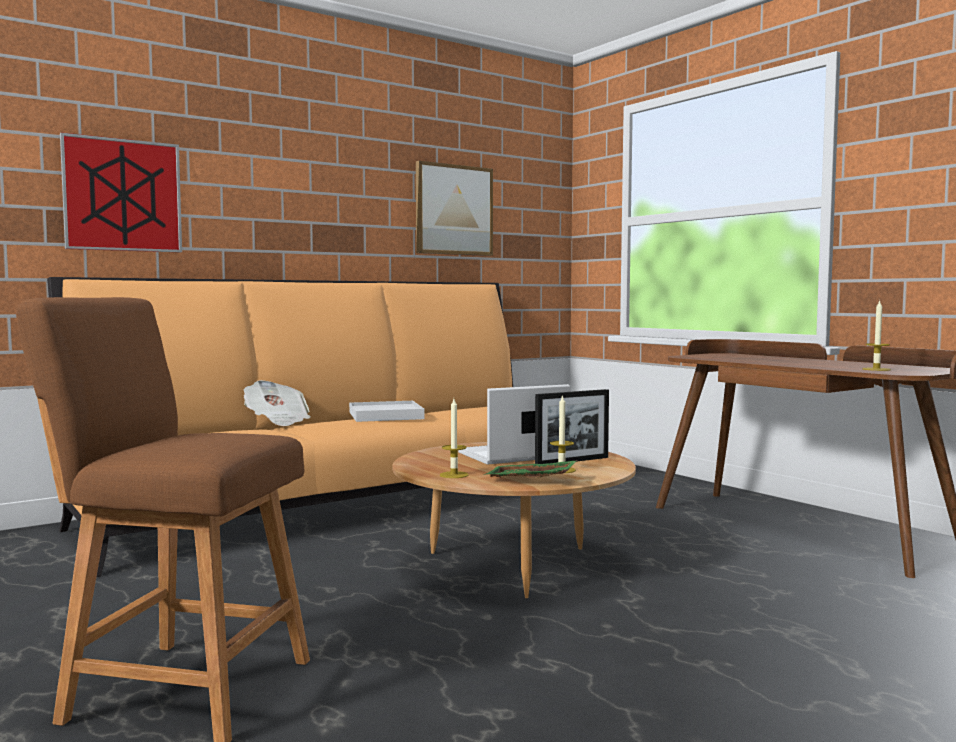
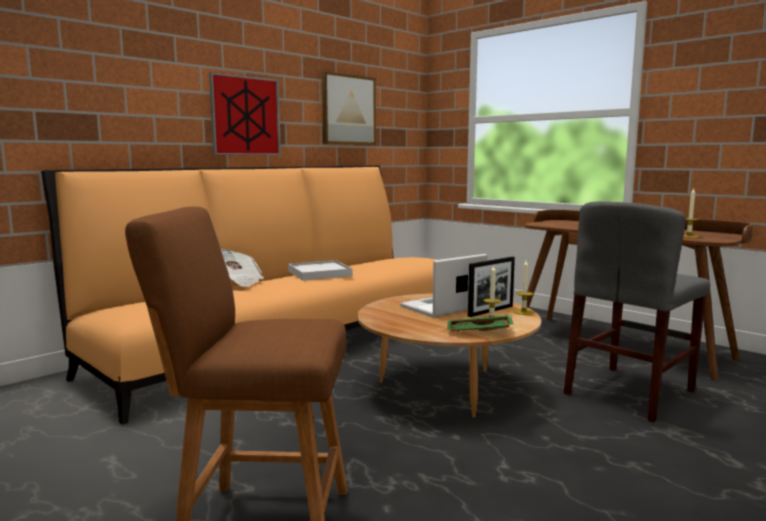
camera: 10 degrees left, 5 degrees up
picture [60,132,182,252] -> picture moved to [209,72,281,155]
candle [440,399,468,478] -> candle moved to [514,260,534,315]
none -> grey chair [564,201,710,423]

